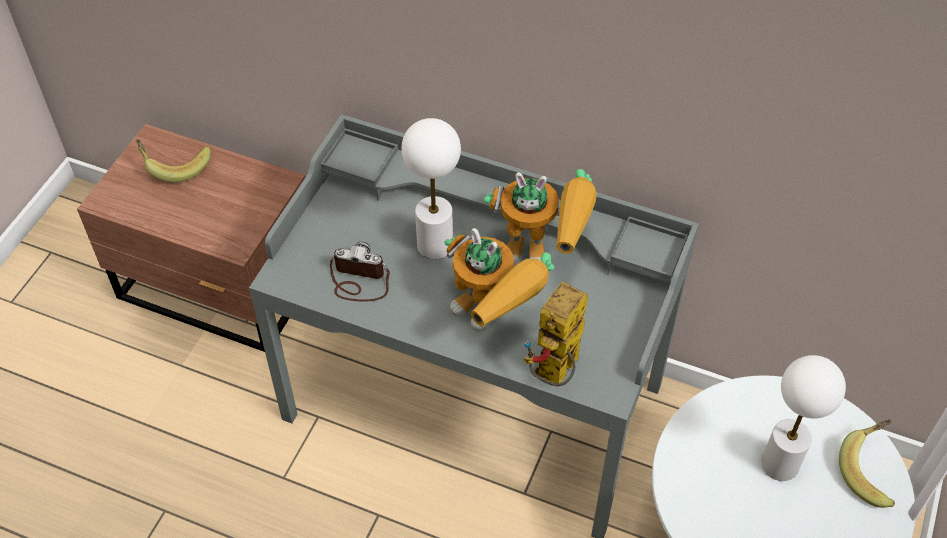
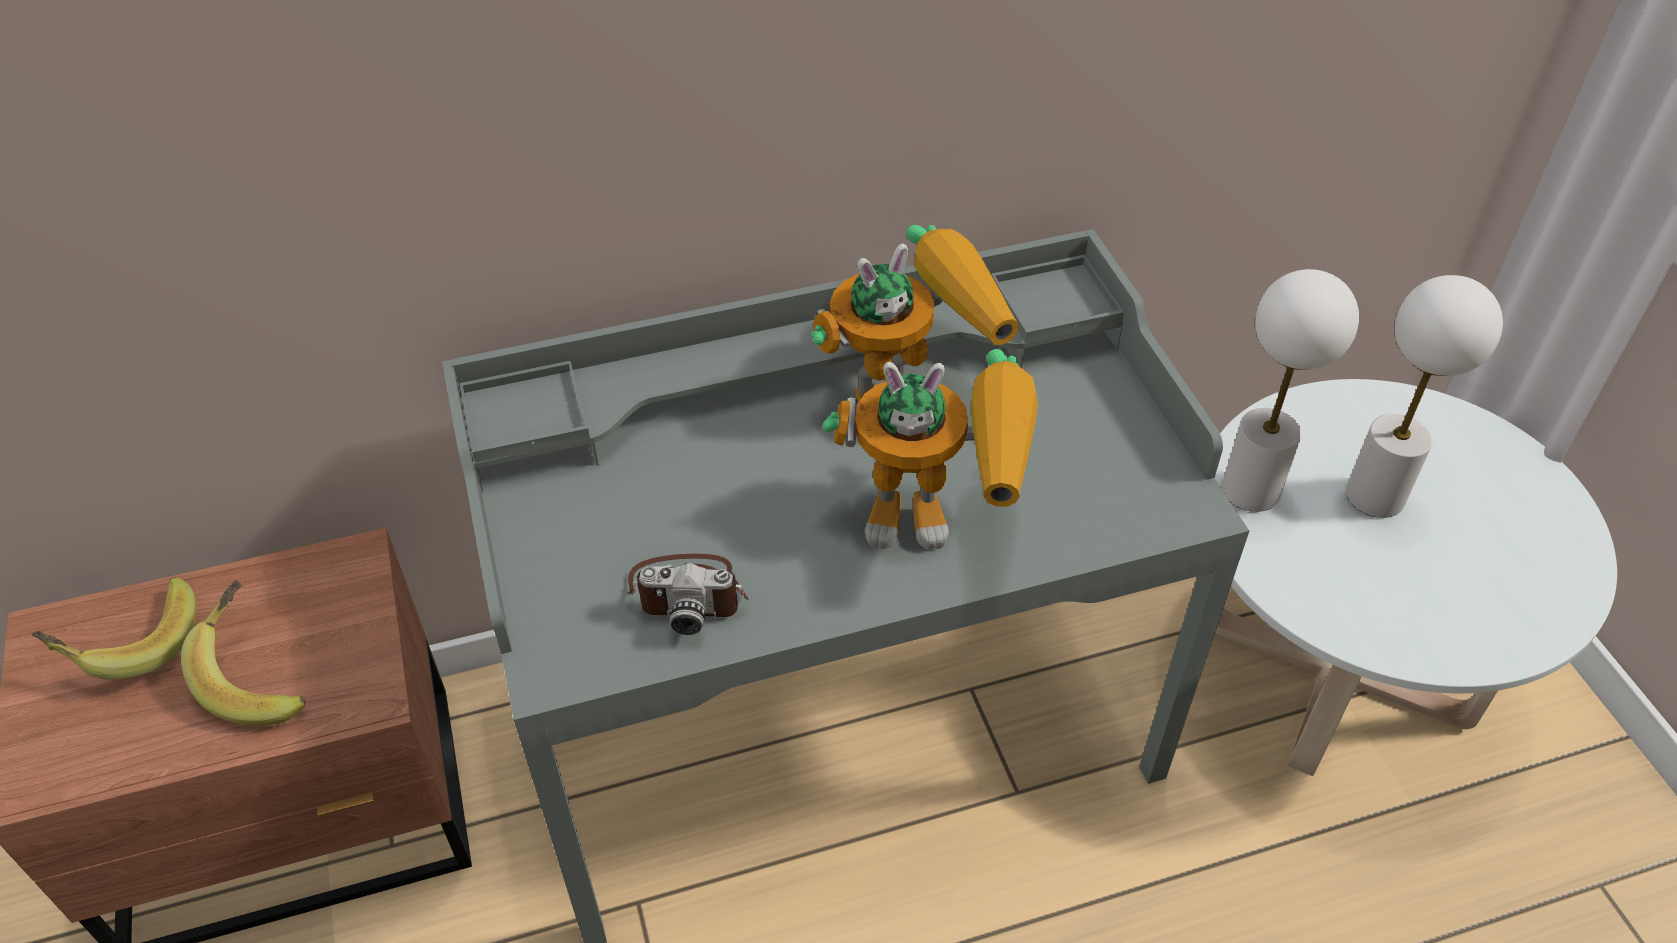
camera: 40 degrees left, 5 degrees down
camera [330,241,390,302] -> camera turned 150 degrees counterclockwise [627,554,749,635]
white table lamp [401,118,461,260] -> white table lamp moved to [1222,269,1359,512]
toy robot [524,281,588,387] -> none
banana [839,419,895,508] -> banana moved to [181,580,306,726]

